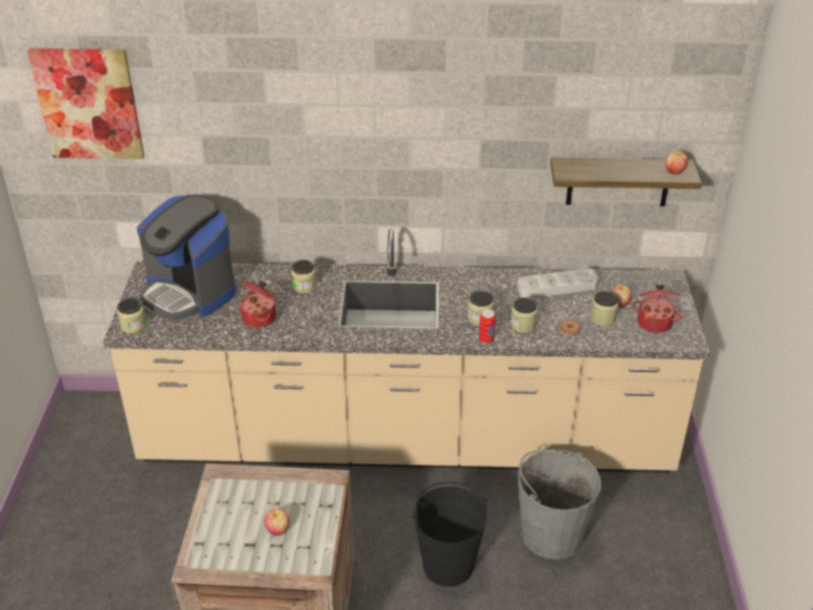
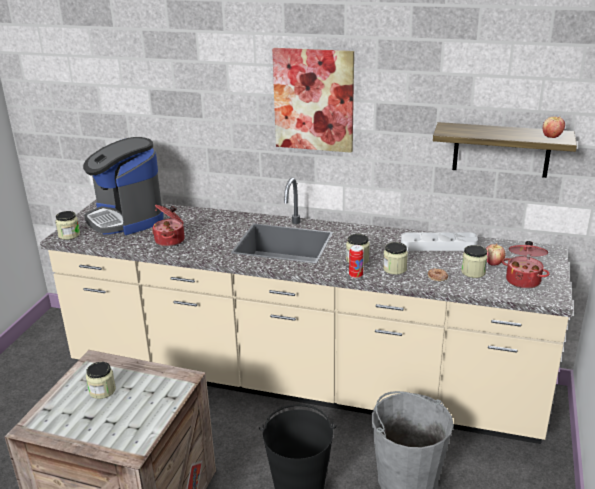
camera: 15 degrees right, 10 degrees down
picture [27,48,145,159] -> picture moved to [272,48,354,153]
apple [264,509,290,536] -> none
jar [291,260,316,294] -> jar moved to [86,362,116,399]

